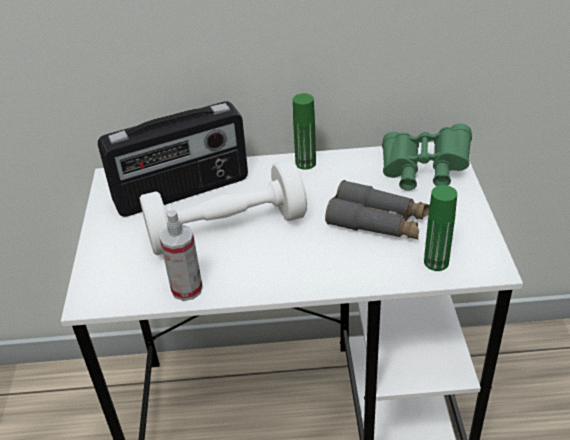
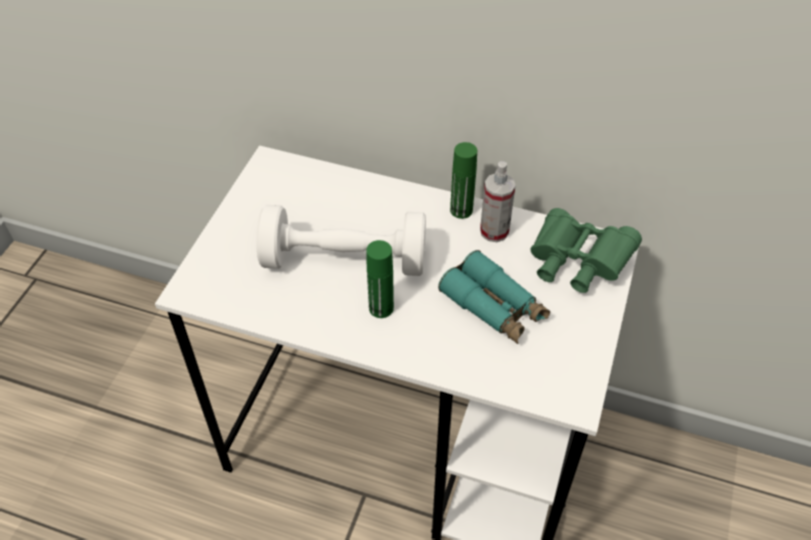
camera: 20 degrees right, 10 degrees up
radio [98,101,248,217] -> none
spray bottle [159,210,203,301] -> spray bottle moved to [480,161,515,242]
grey binoculars [325,180,430,240] -> turquoise binoculars [438,250,550,344]
green bottle [424,185,457,271] -> green bottle moved to [366,240,394,318]

